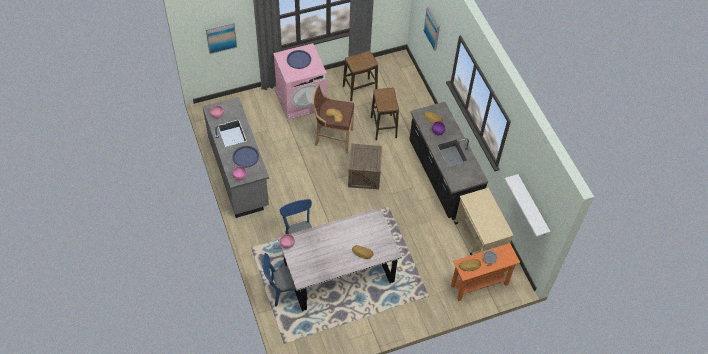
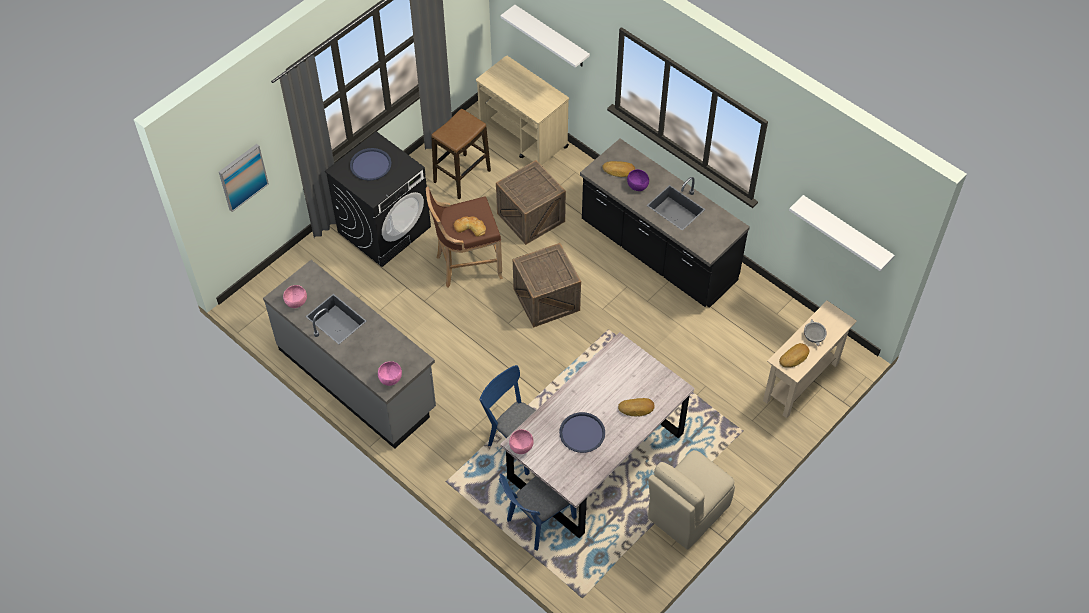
camera: 25 degrees left, 0 degrees up
blue tray [233,146,259,168] -> blue tray moved to [559,412,605,453]
pink washing machine [273,43,327,120] -> black washing machine [325,131,431,267]
stool [371,87,399,140] -> crate [496,160,566,245]
picture [424,7,440,51] -> white shelf [500,5,590,68]
orange console table [451,243,520,301] -> beige console table [763,301,857,418]
beige cart [454,188,514,255] -> beige cart moved to [476,55,569,167]
none -> beige chair [648,450,735,550]

